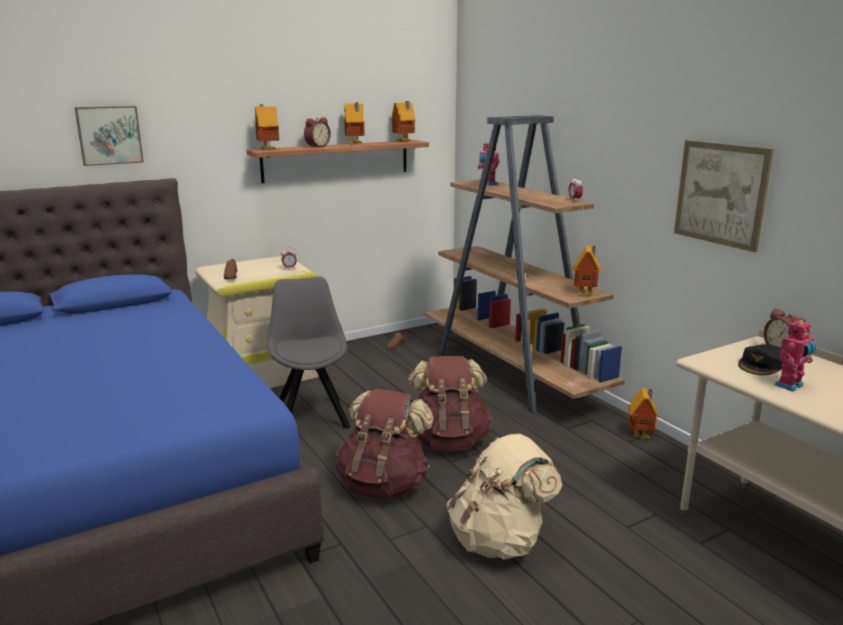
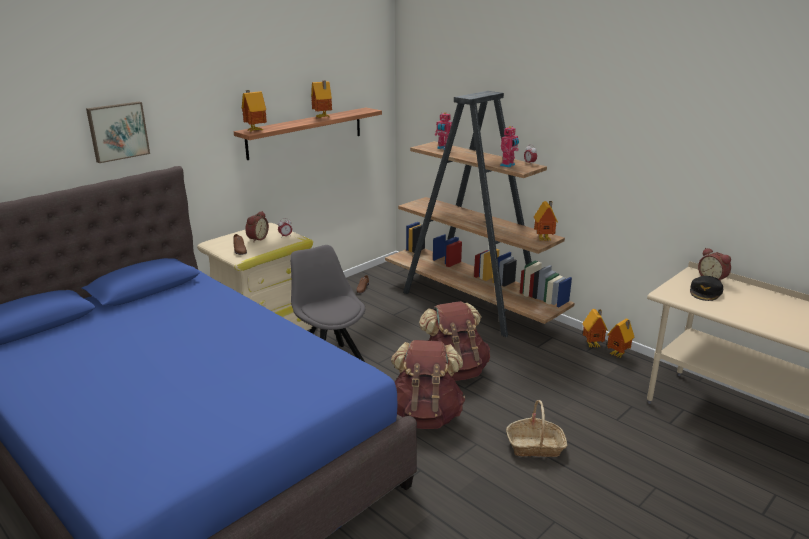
camera: 15 degrees left, 5 degrees up
alarm clock [304,117,331,148] -> alarm clock moved to [245,211,269,242]
toy house [391,101,416,141] -> toy house moved to [607,319,634,358]
beige backpack [447,434,562,560] -> basket [506,400,568,457]
picture [674,140,774,252] -> none
toy robot [775,319,816,392] -> toy robot moved to [500,126,519,168]

